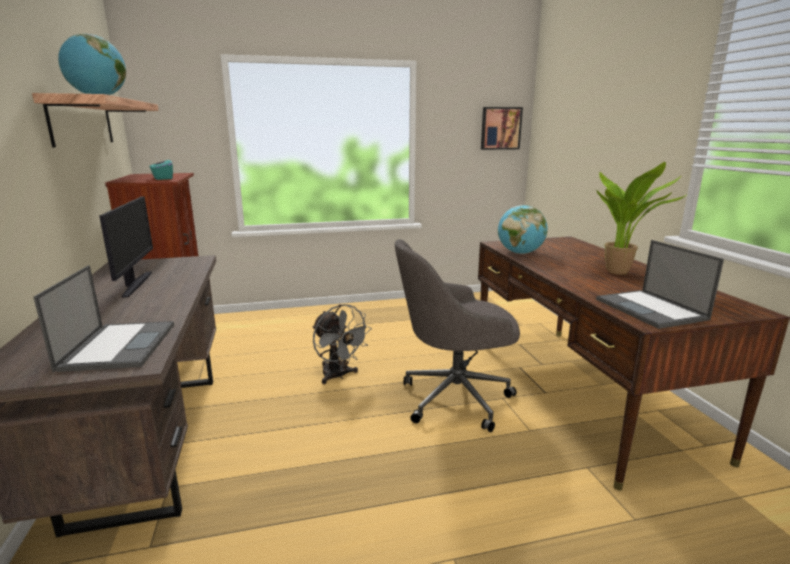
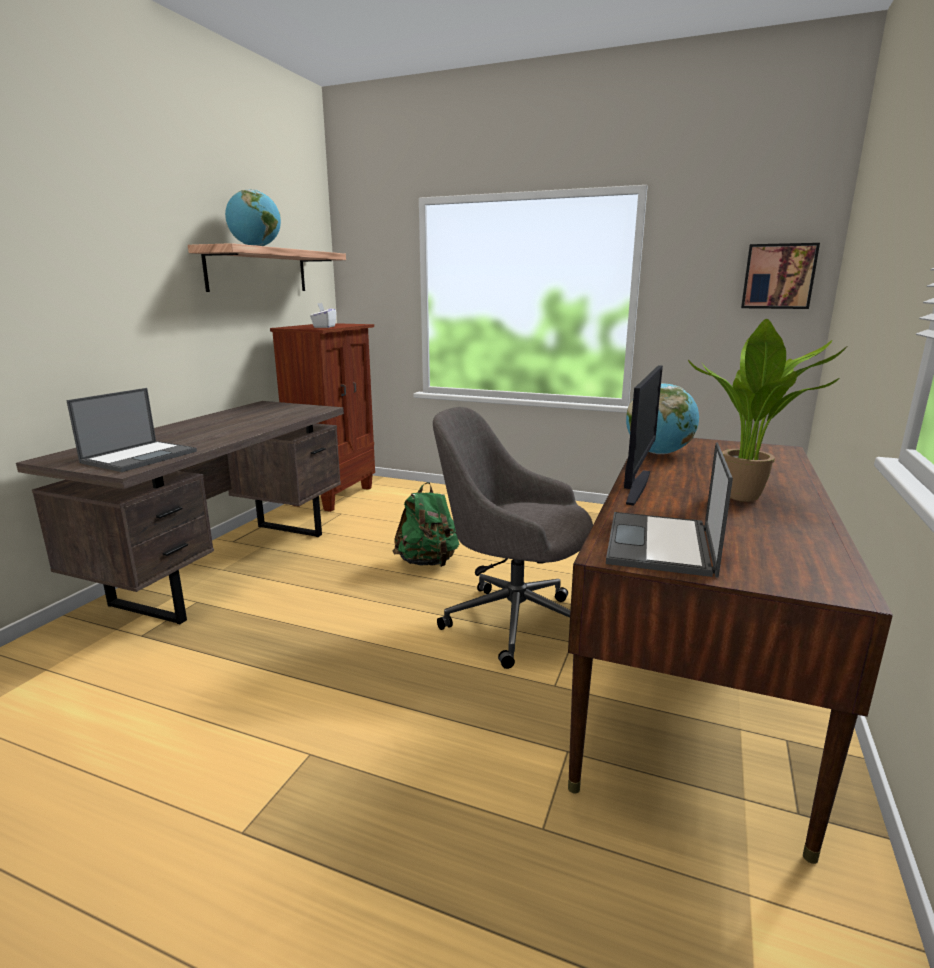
camera: 35 degrees right, 0 degrees up
monitor [99,196,153,298] -> monitor moved to [624,365,663,506]
turquoise tissue box [149,159,173,180] -> white tissue box [310,303,336,328]
grey fan [312,304,372,384] -> green backpack [392,482,459,567]

